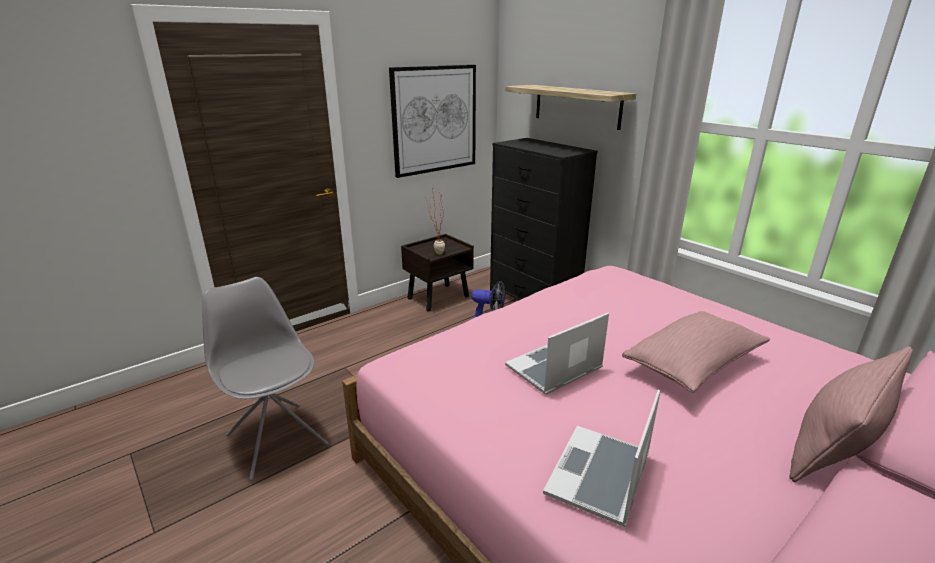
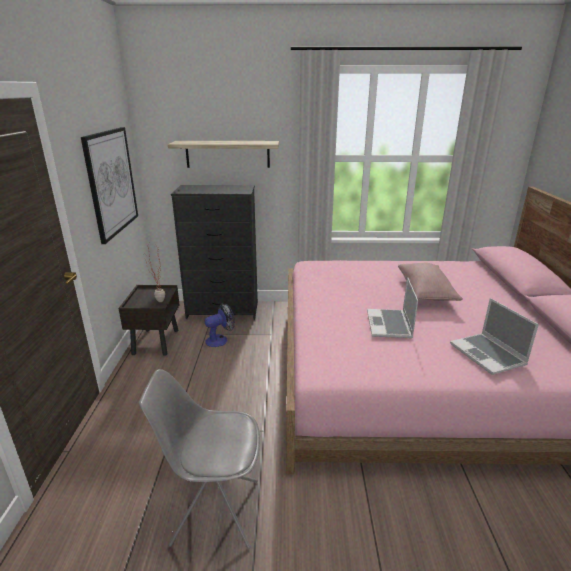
camera: 50 degrees left, 0 degrees up
pink pillow [789,347,913,482] -> none

